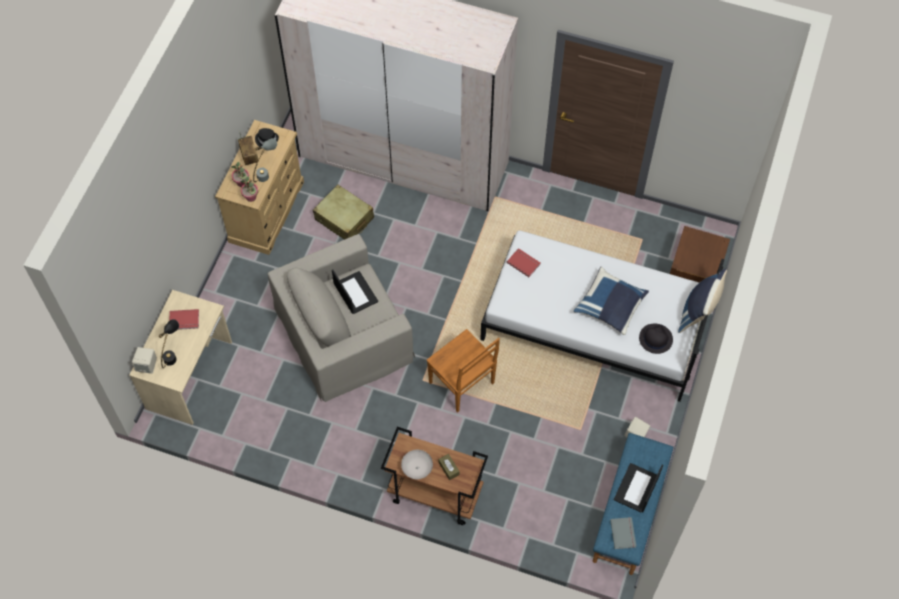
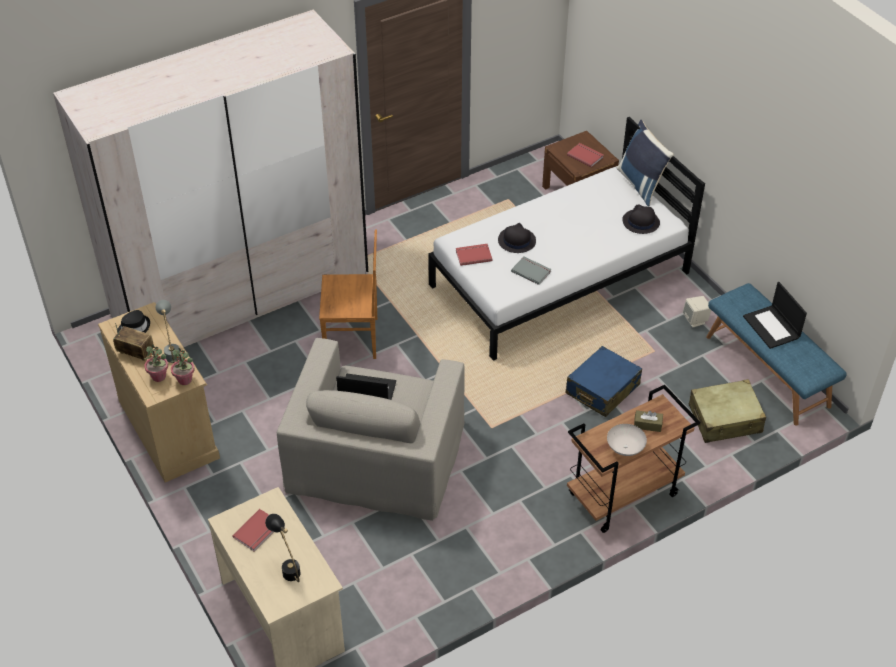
camera: 50 degrees left, 15 degrees down
beige speaker [132,347,157,374] -> none
beige suitcase [313,185,374,240] -> beige suitcase moved to [688,379,766,443]
brown chair [426,329,500,413] -> brown chair moved to [319,229,377,359]
blue pillow [574,267,649,335] -> none
grey book [610,517,636,549] -> grey book moved to [511,257,552,285]
none -> black hat [498,223,536,253]
none -> blue suitcase [566,346,642,417]
none -> red book [567,143,603,167]

